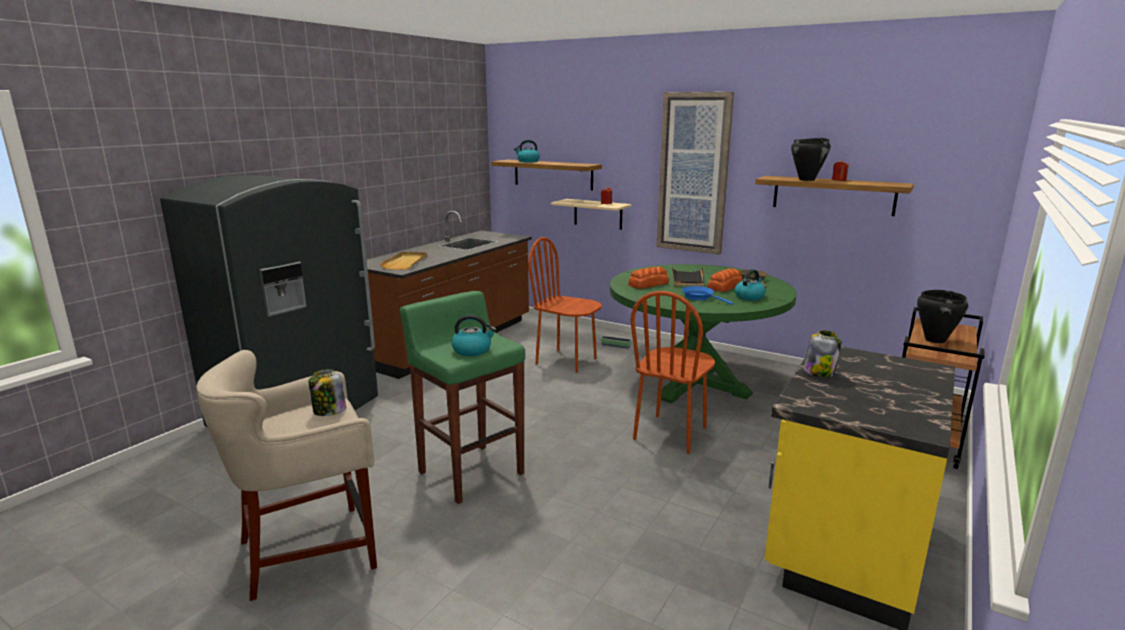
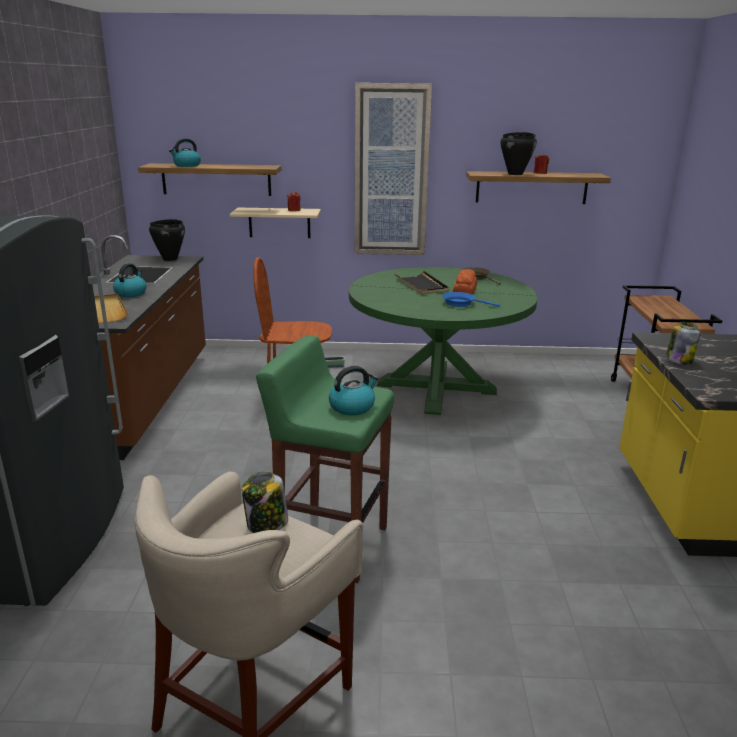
camera: 30 degrees left, 5 degrees up
bread [628,266,669,289] -> none
brown chair [630,291,715,454] -> none
kettle [735,269,766,301] -> kettle moved to [113,263,147,297]
black cooking pot [917,290,968,343] -> black cooking pot moved to [149,219,185,261]

